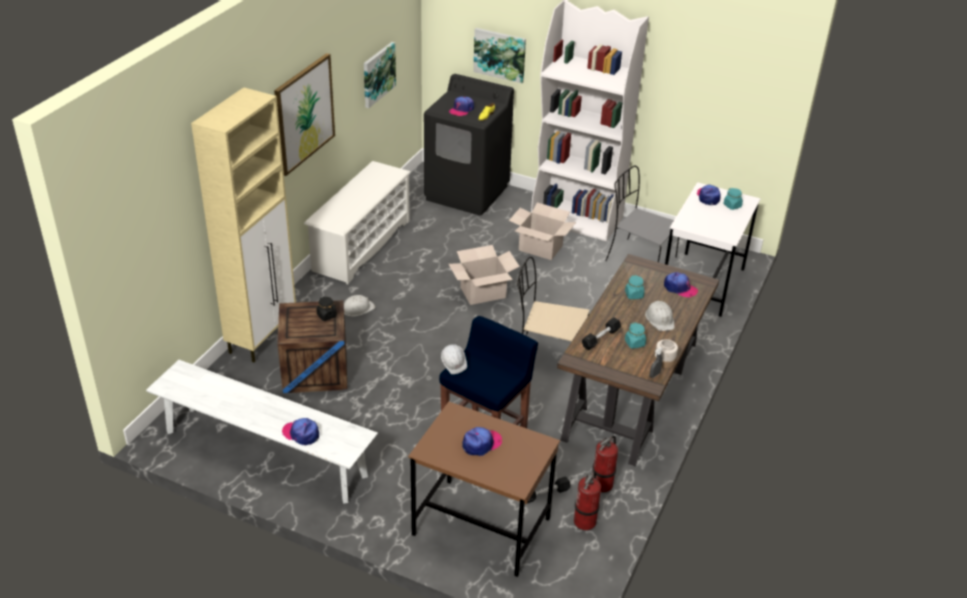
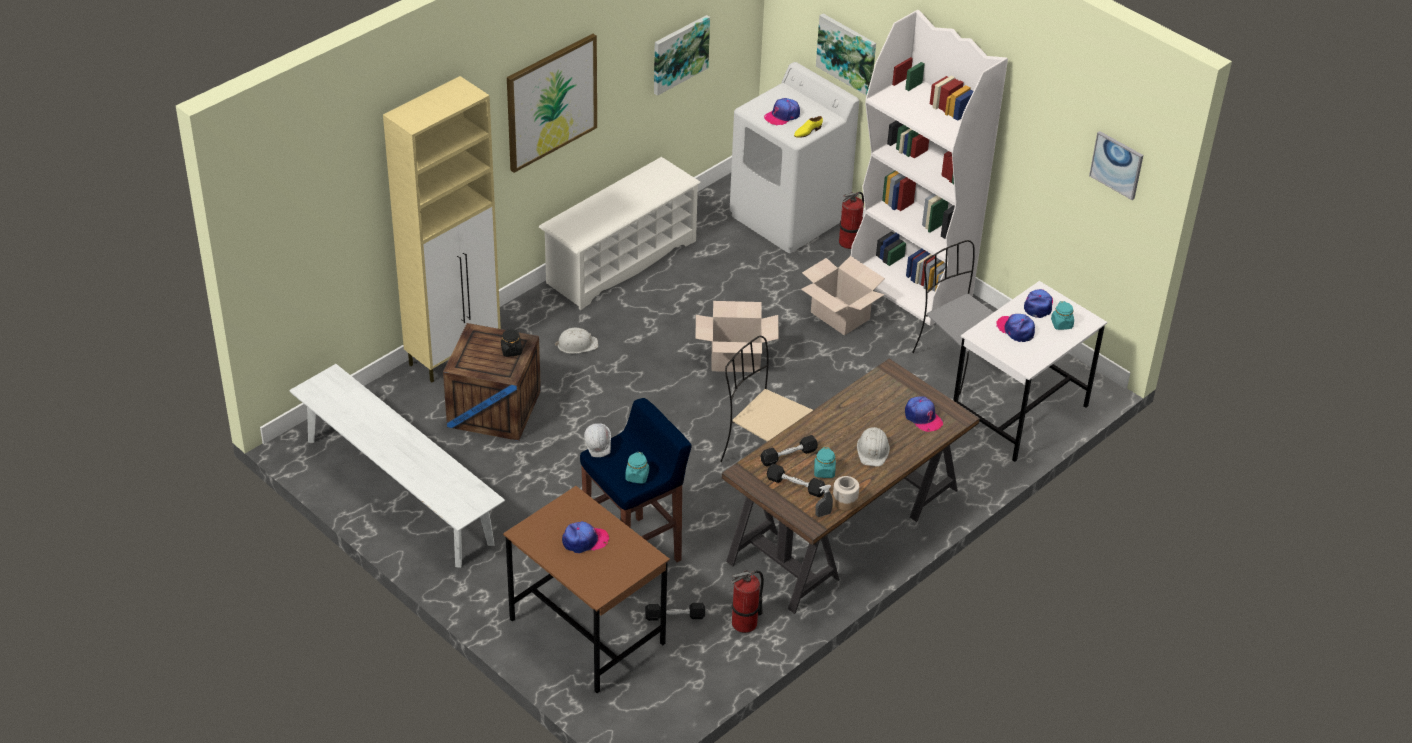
camera: 20 degrees right, 5 degrees up
cap [282,418,319,445] -> cap moved to [996,314,1035,342]
black washing machine [424,74,514,216] -> white washing machine [730,62,859,253]
fire extinguisher [574,471,601,530] -> fire extinguisher moved to [839,192,864,249]
turquoise jar [625,275,644,299] -> turquoise jar moved to [625,452,649,484]
none -> black dumbbell [767,463,825,497]
none -> picture [1089,131,1143,200]

